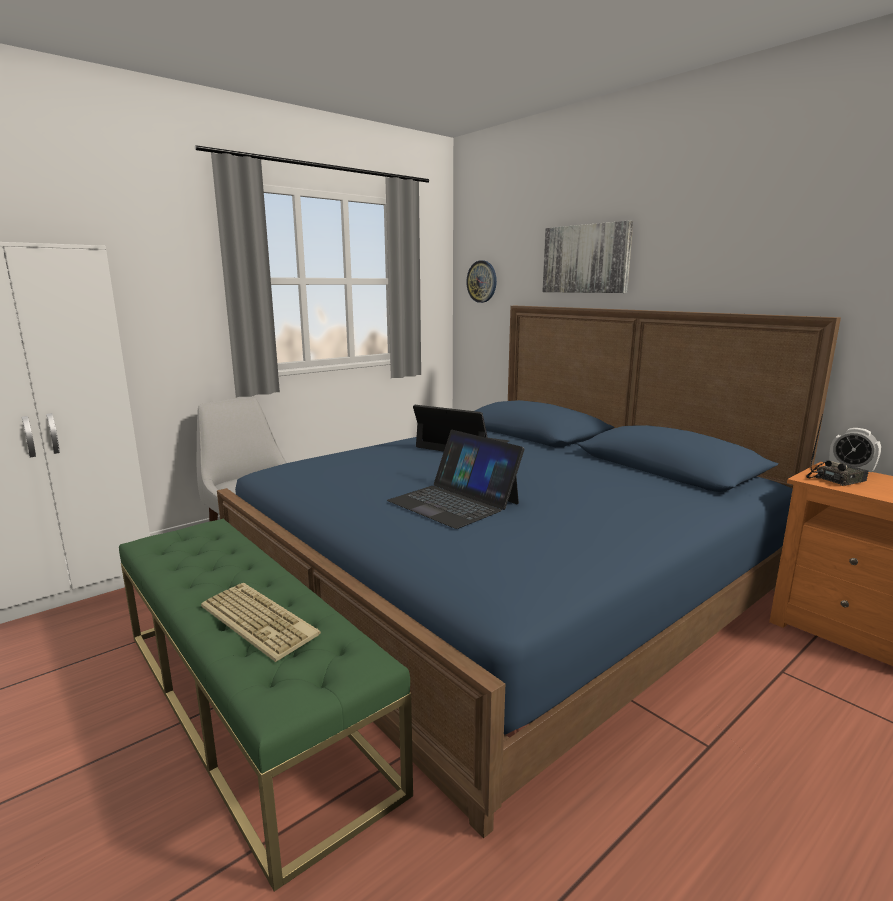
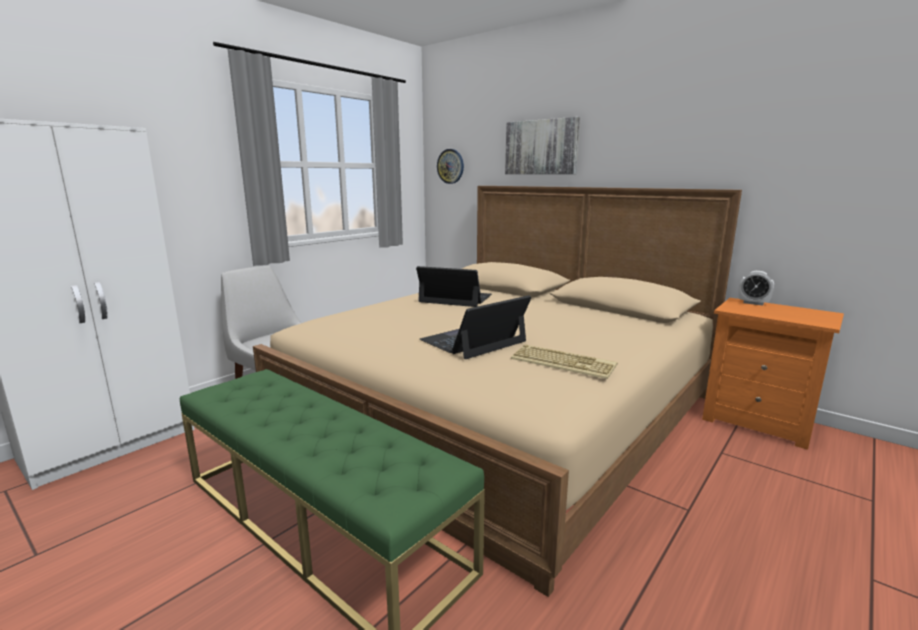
camera: 10 degrees left, 0 degrees up
keyboard [201,583,321,662] -> keyboard moved to [511,345,618,379]
blue bed [217,306,841,838] -> beige bed [253,186,742,597]
laptop [387,430,524,529] -> laptop turned 105 degrees clockwise [420,295,531,359]
radio [806,414,869,486] -> none

